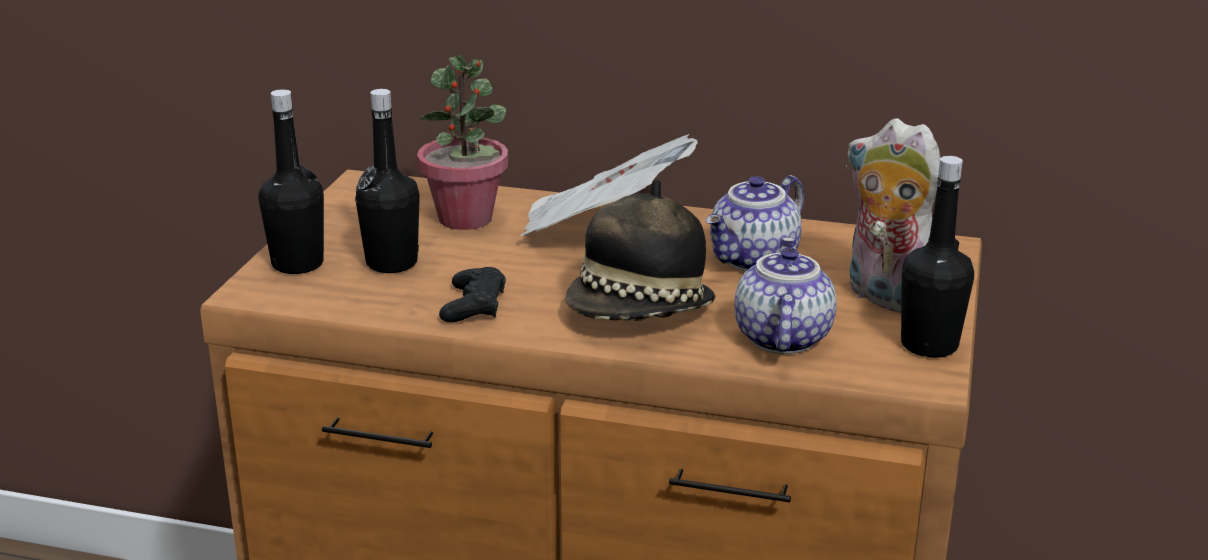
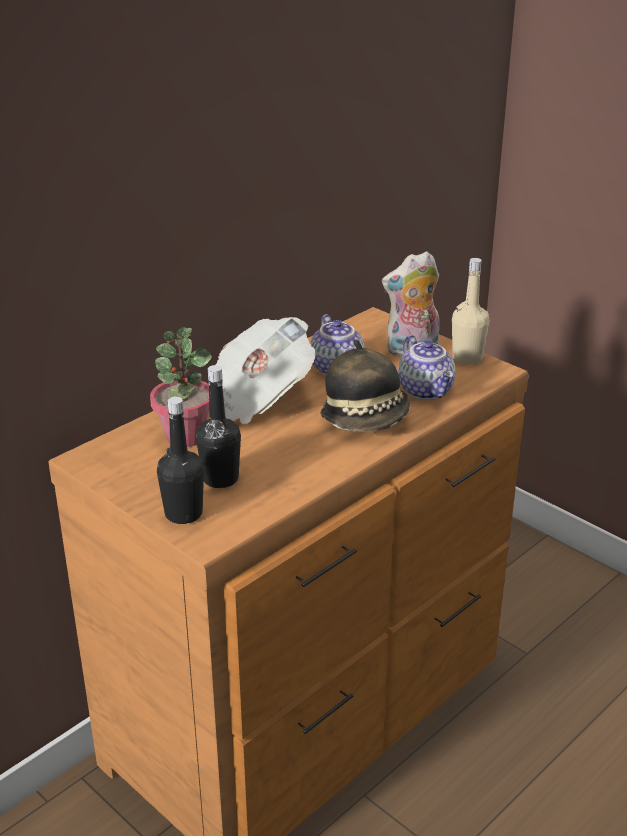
camera: 60 degrees left, 5 degrees up
black game controller [439,267,506,322] -> none
teapot [735,237,837,354] -> teapot turned 150 degrees counterclockwise [398,335,456,400]
black bottle [901,156,974,358] -> beige bottle [452,258,490,365]

